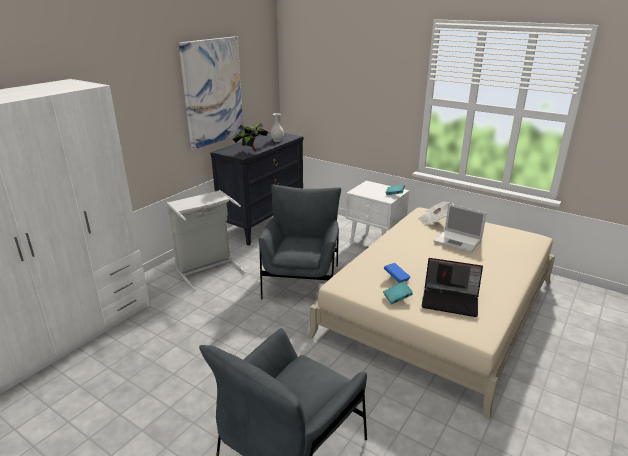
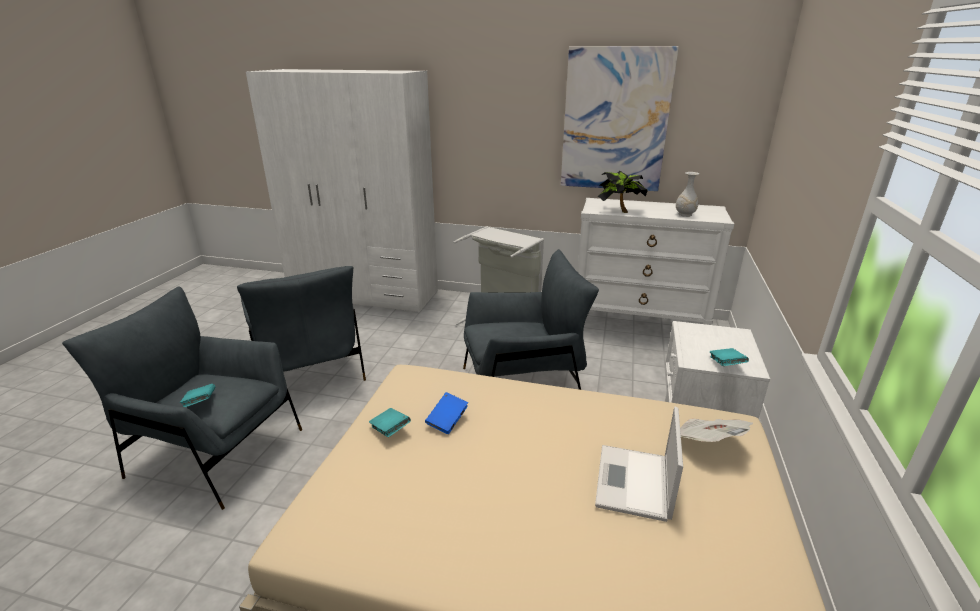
camera: 70 degrees right, 0 degrees up
black dresser [210,132,303,246] -> white dresser [578,198,734,325]
laptop [422,258,483,317] -> none
none -> turquoise book [180,384,216,407]
none -> grey armchair [237,266,366,381]

